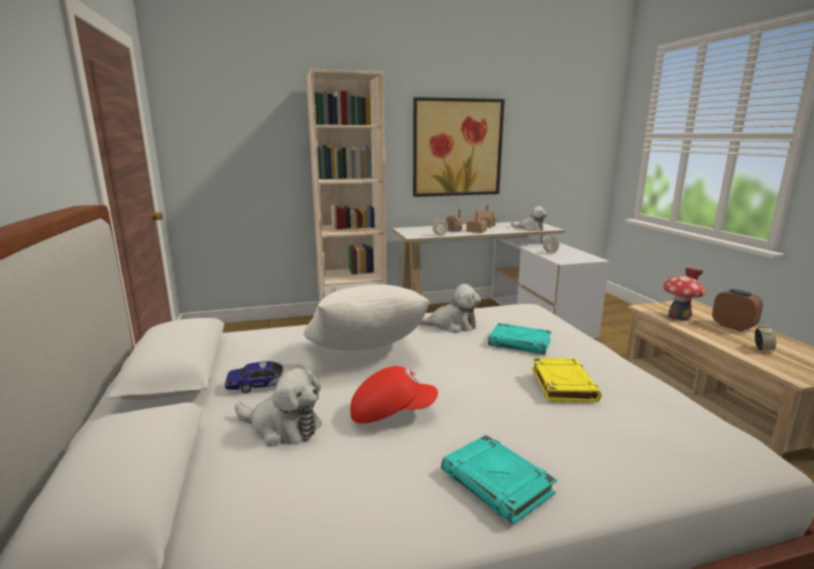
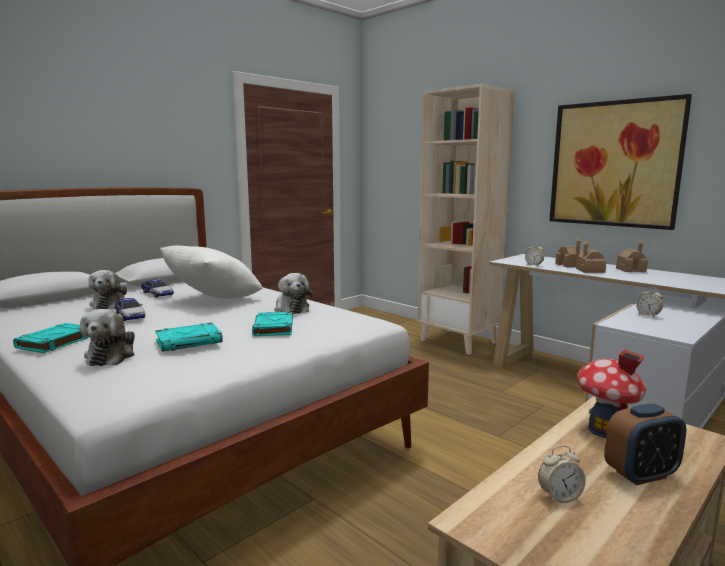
camera: 60 degrees right, 5 degrees down
red cap [350,366,438,423] -> toy car [115,298,145,321]
plush toy [511,206,547,231] -> plush toy moved to [80,309,135,366]
yellow book [532,358,601,402] -> turquoise book [155,323,223,352]
alarm clock [712,289,763,332] -> alarm clock turned 45 degrees clockwise [604,404,686,485]

